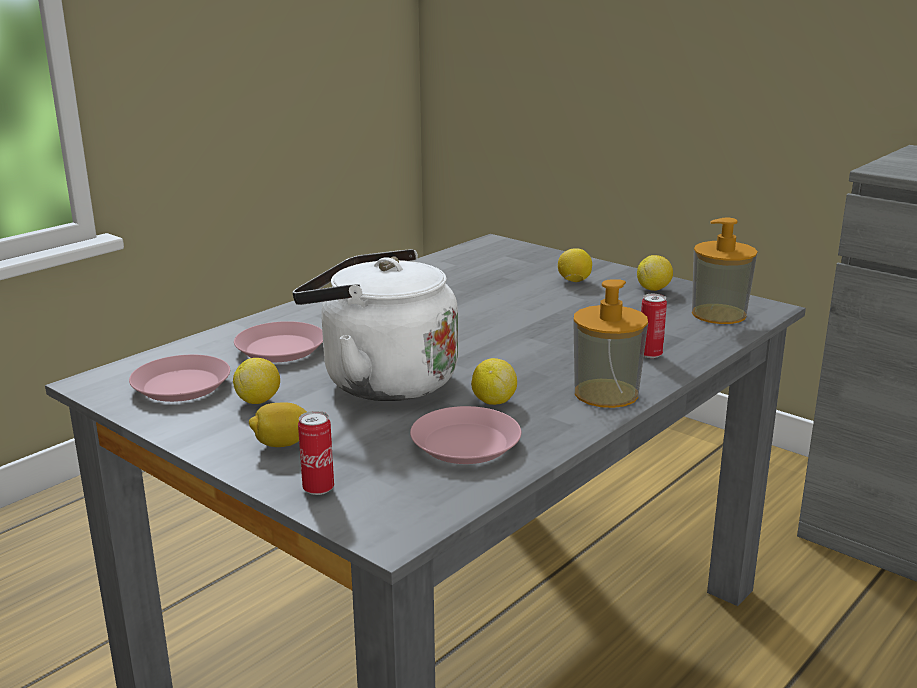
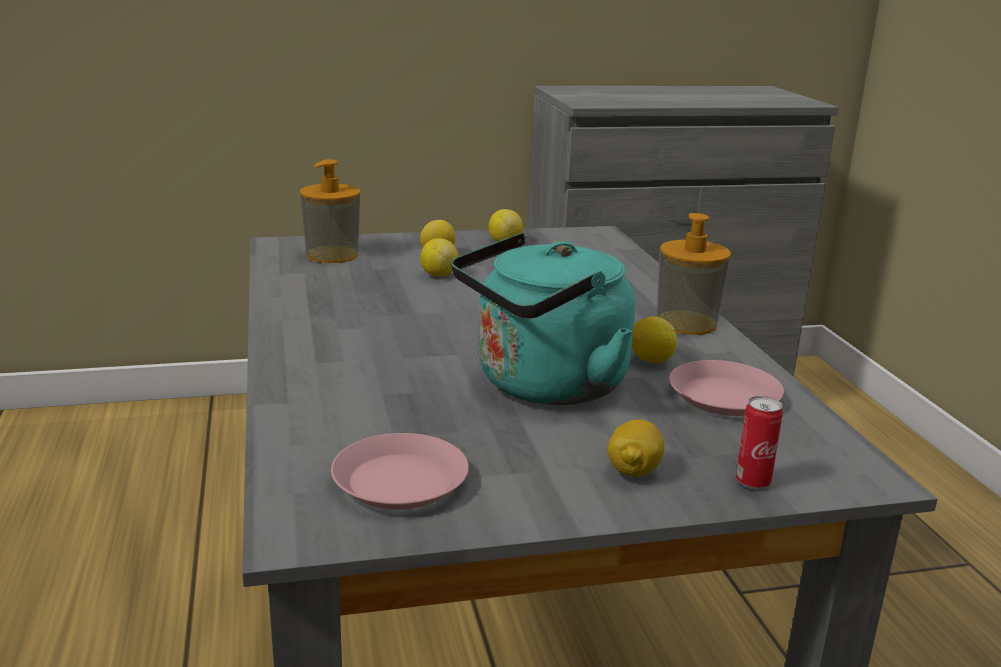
camera: 55 degrees left, 0 degrees up
lemon [233,358,280,404] -> lemon moved to [420,238,459,277]
pink plate [234,321,323,362] -> none
white kettle [293,249,458,401] -> turquoise kettle [451,233,635,405]
can [641,294,667,358] -> none
soap dispenser [692,218,757,324] -> soap dispenser moved to [300,159,360,263]

